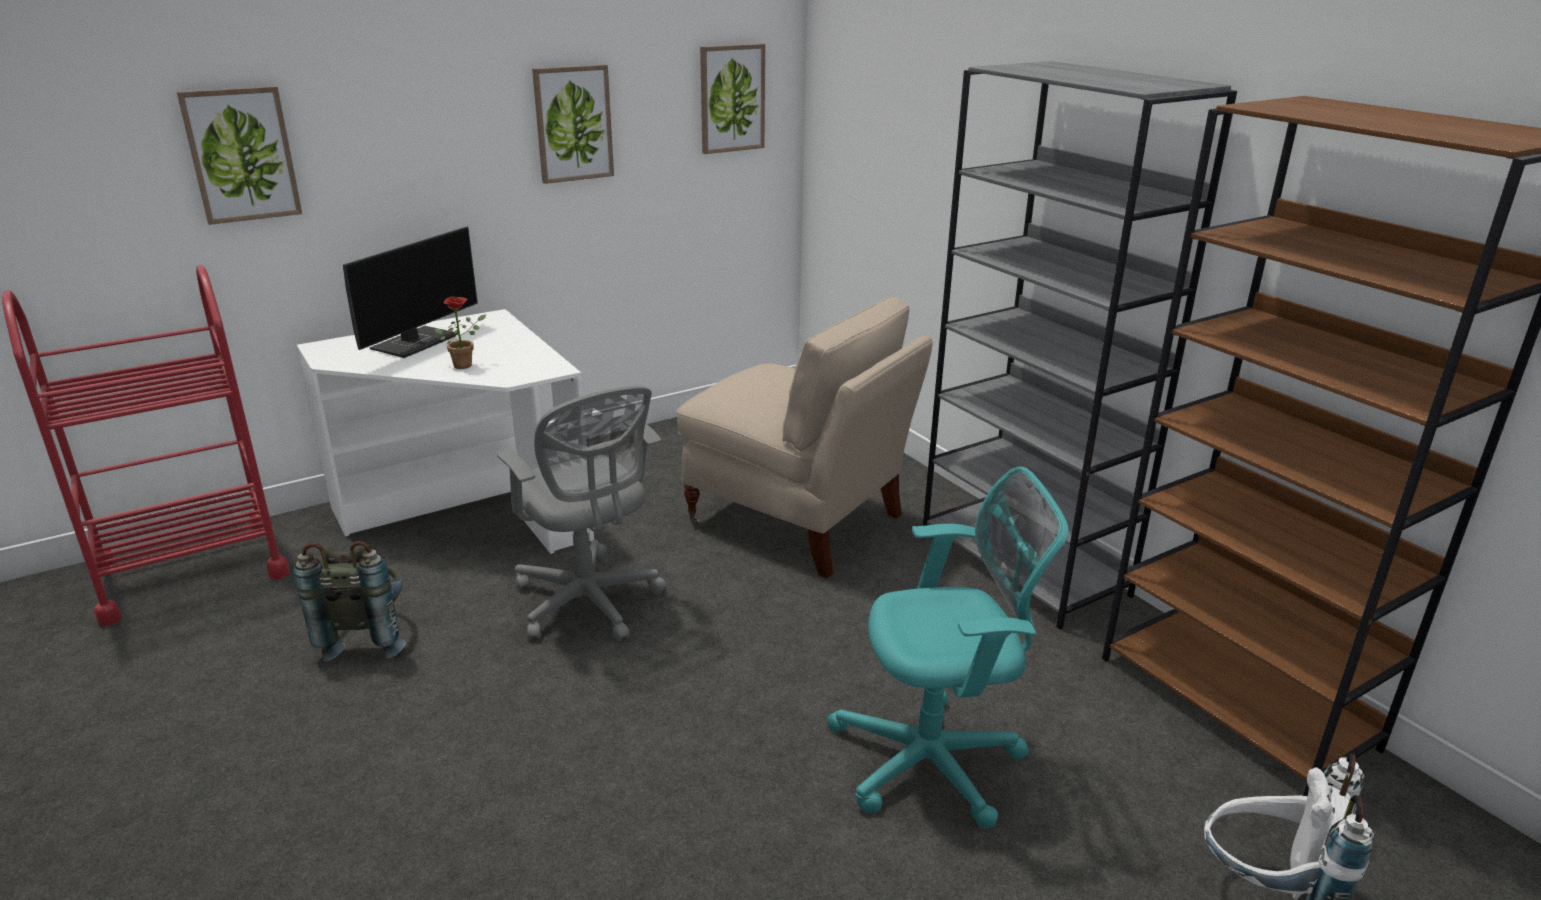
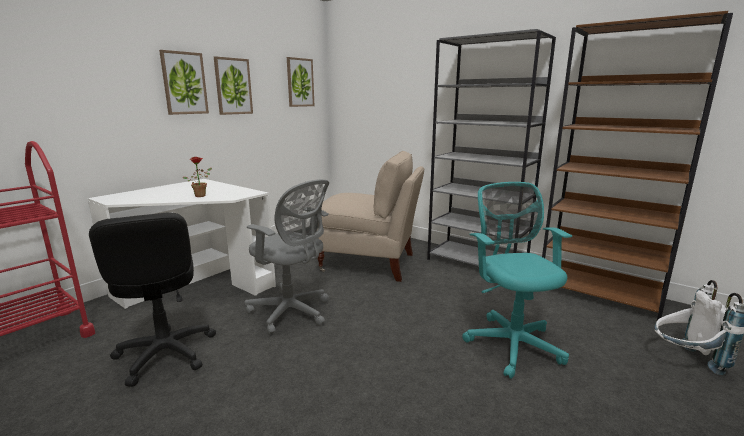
camera: 20 degrees left, 10 degrees down
picture [177,86,302,225] -> picture moved to [159,50,209,115]
grey backpack [294,541,406,661] -> black office chair [89,213,216,387]
monitor [343,226,478,358] -> none
turquoise office chair [827,466,1069,829] -> turquoise office chair turned 75 degrees counterclockwise [462,182,572,379]

